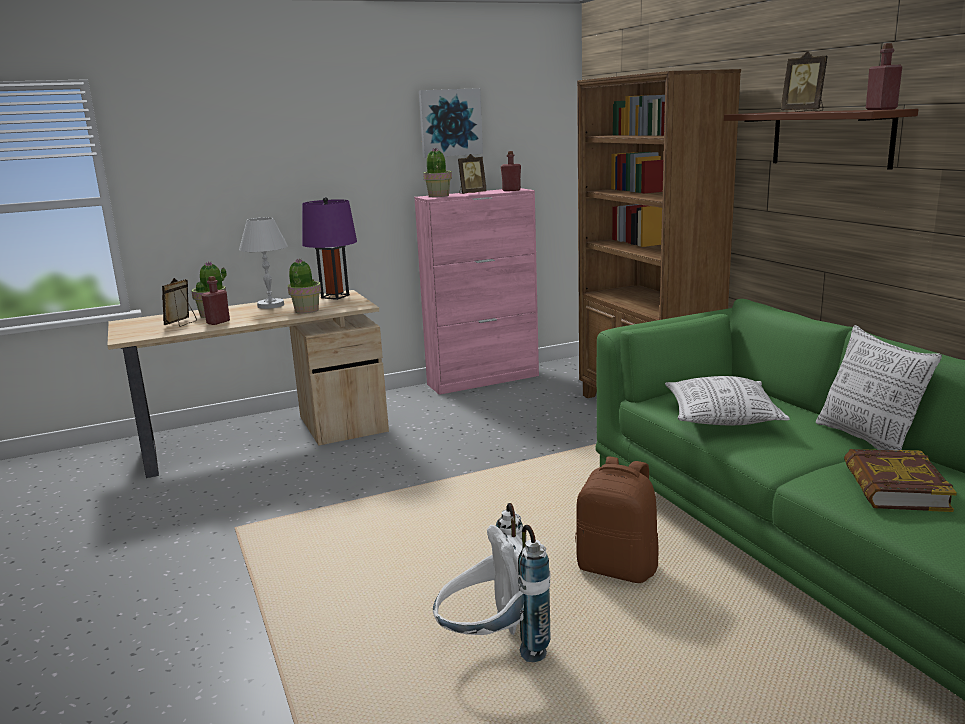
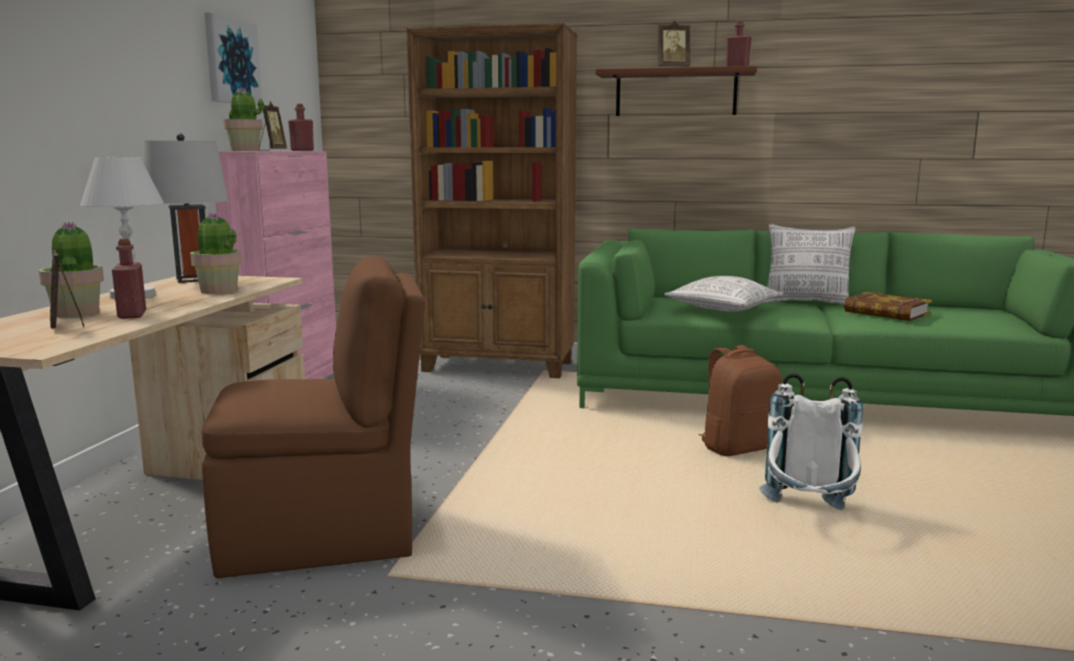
camera: 55 degrees left, 5 degrees down
purple table lamp [302,197,357,300] -> grey table lamp [144,133,228,283]
none -> brown chair [202,256,425,578]

